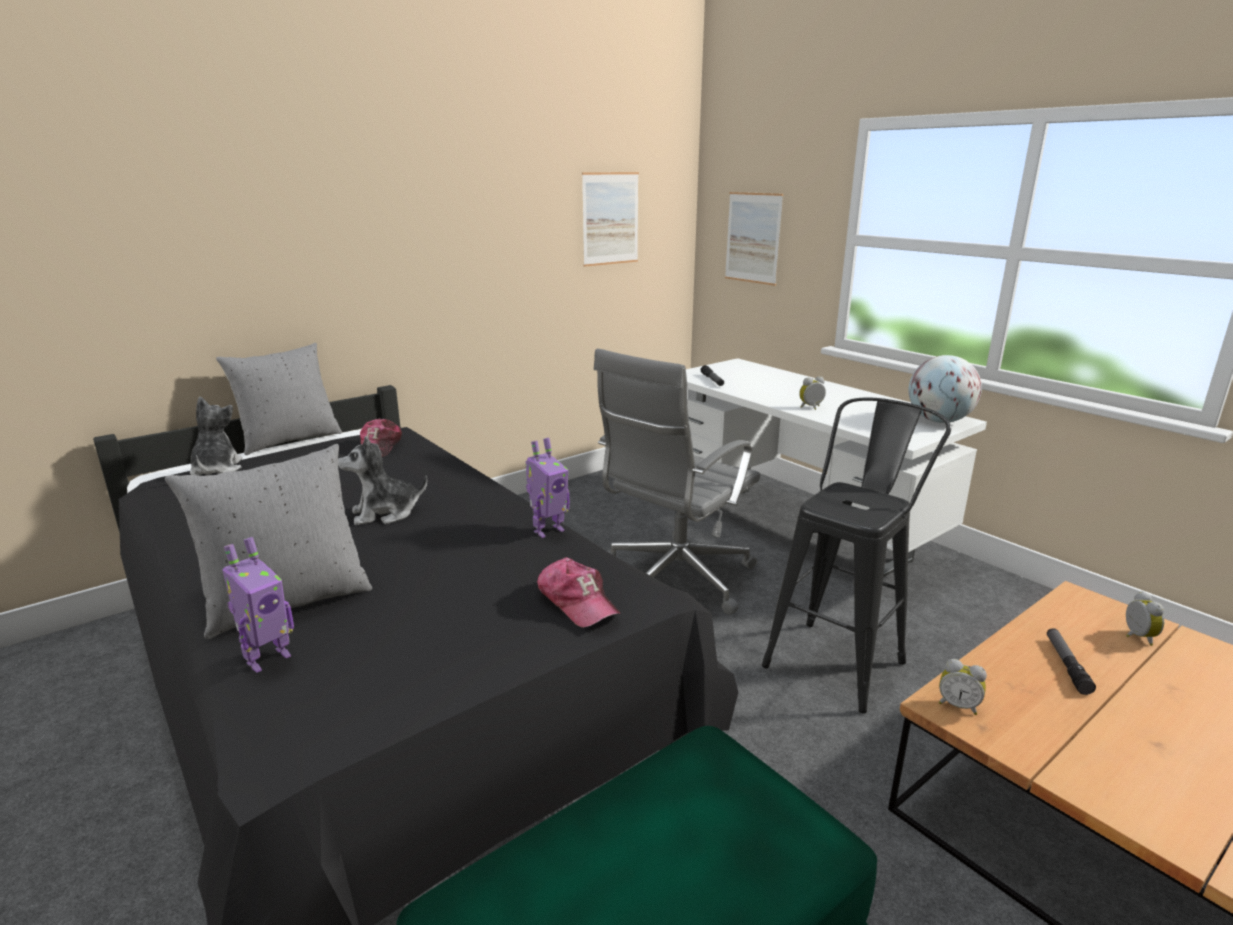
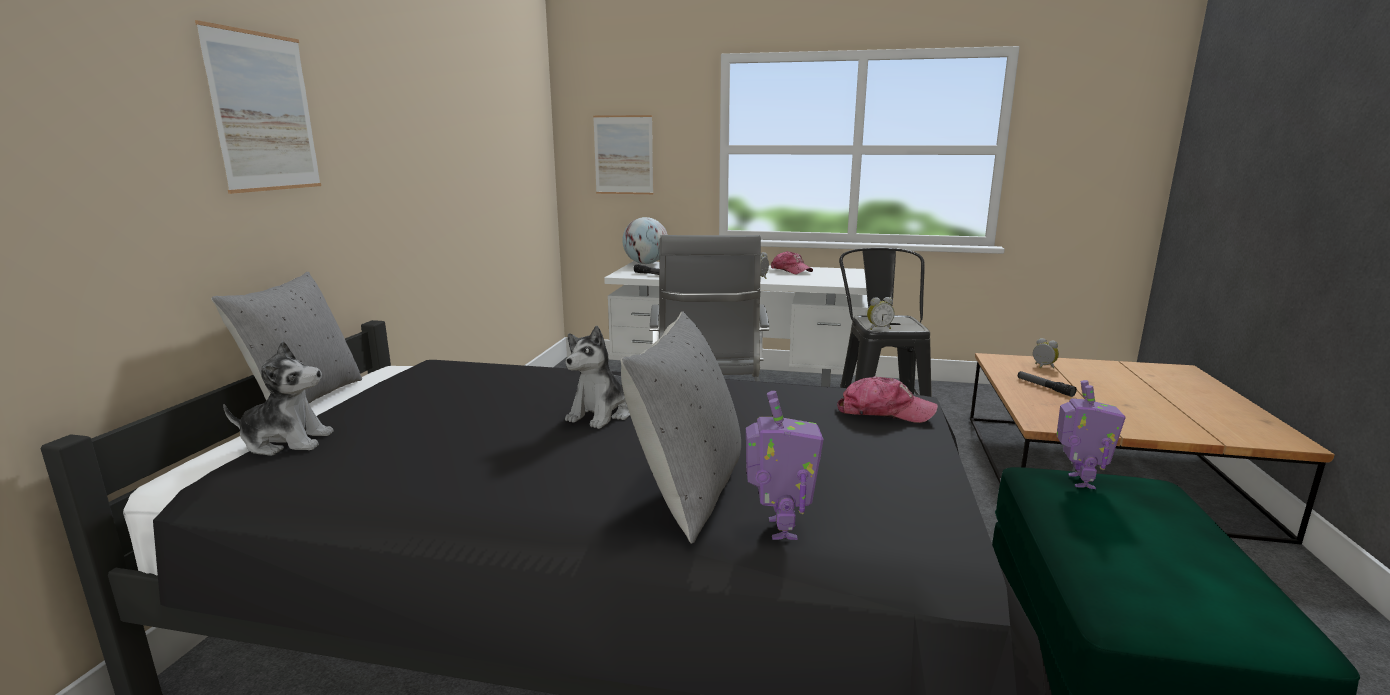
camera: 40 degrees left, 5 degrees down
plush toy [190,397,242,476] -> plush toy turned 135 degrees clockwise [223,341,334,456]
cap [360,419,402,457] -> cap moved to [771,251,813,274]
toy robot [526,438,569,538] -> toy robot moved to [1056,380,1126,489]
picture [582,172,639,267] -> picture moved to [195,20,321,194]
globe [908,355,982,423] -> globe moved to [622,217,668,264]
alarm clock [939,659,987,715] -> alarm clock moved to [867,297,895,330]

